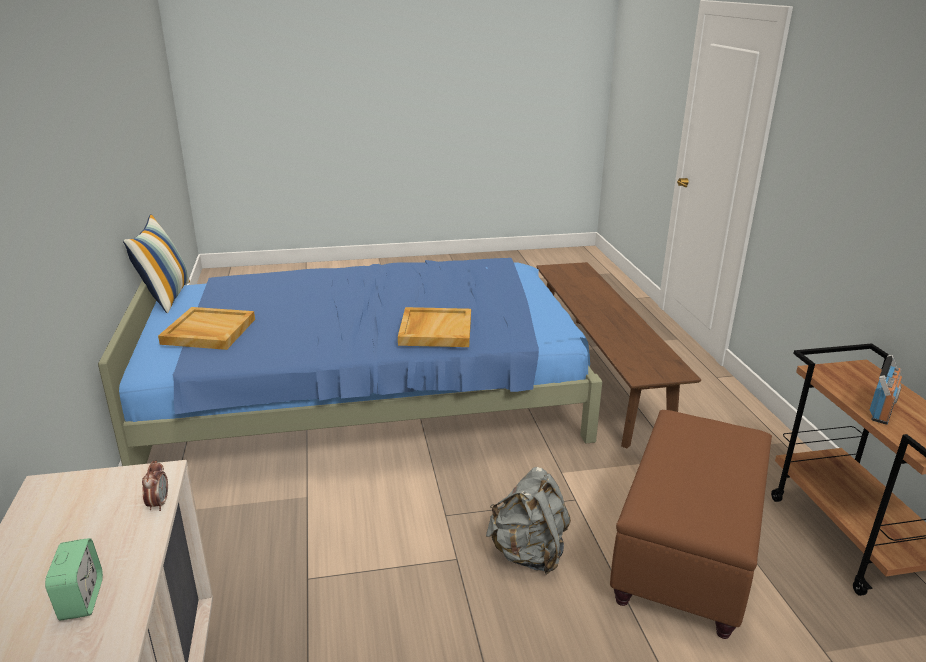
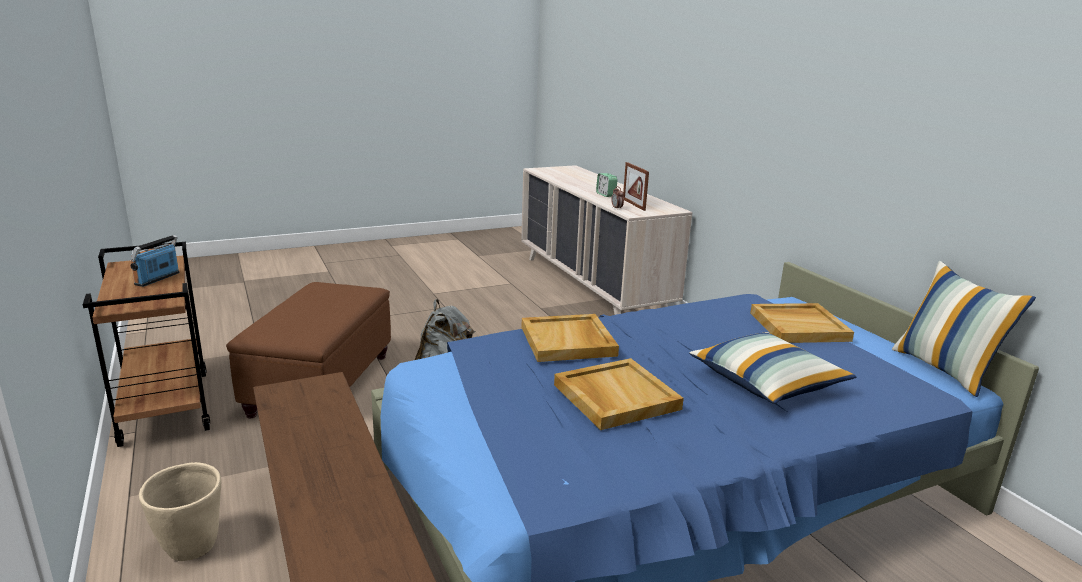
camera: 165 degrees right, 5 degrees down
none -> beige planter [139,462,221,561]
none -> beige tray [554,358,684,430]
none -> picture frame [623,162,649,211]
none -> pillow [689,332,857,404]

